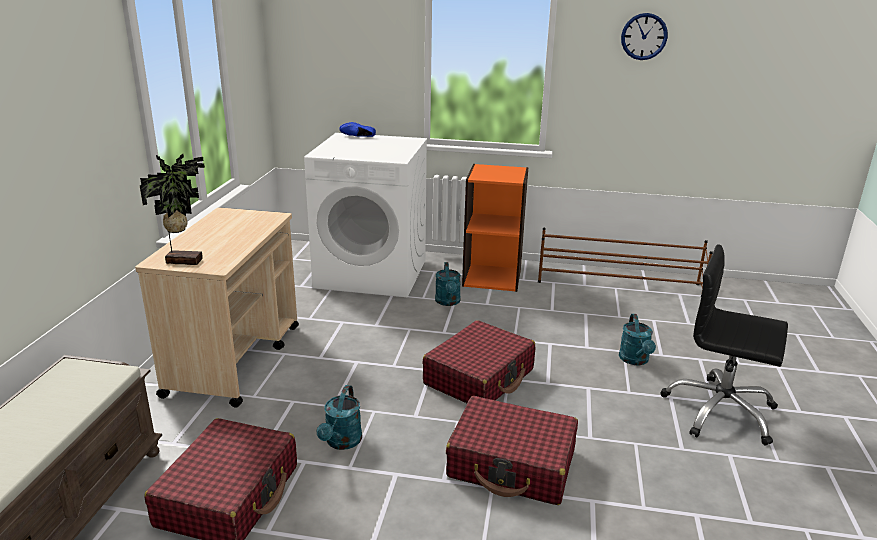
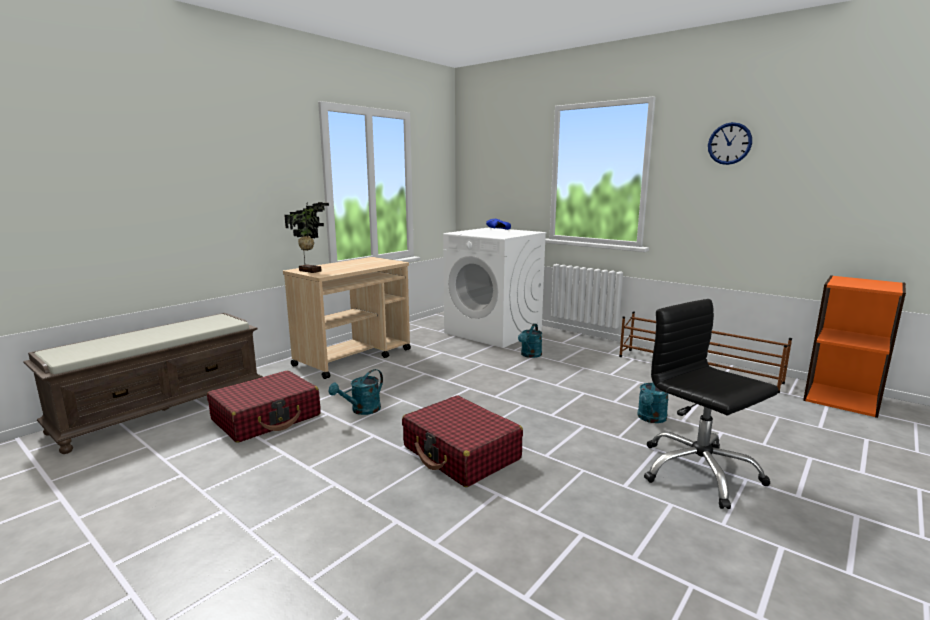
camera: 30 degrees right, 10 degrees down
red suitcase [423,320,535,403] -> none
orange bookcase [462,164,529,292] -> orange bookcase moved to [803,275,906,418]

